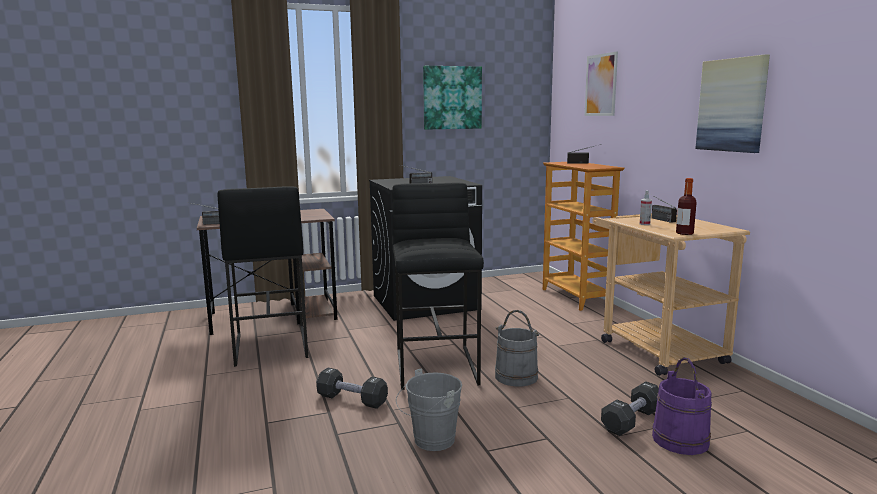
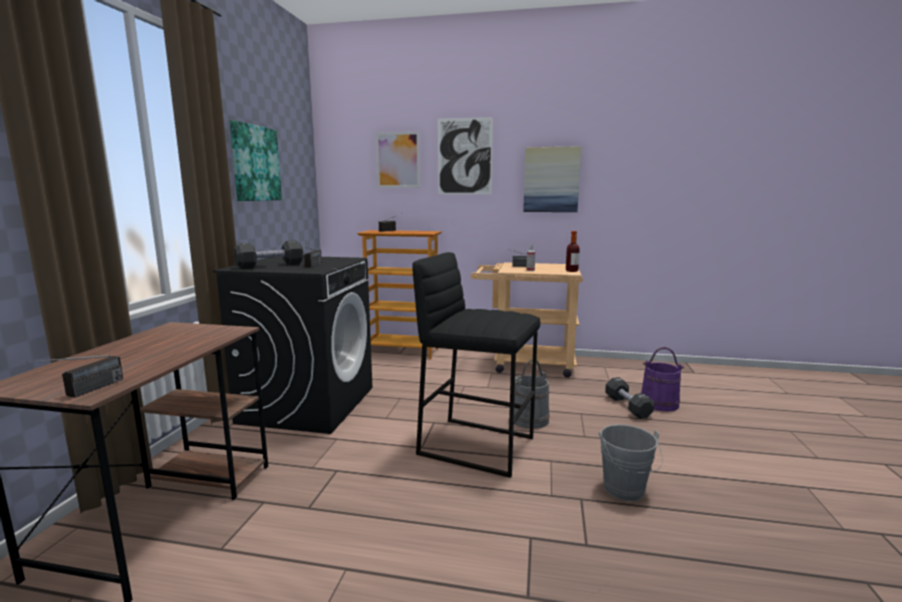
camera: 60 degrees left, 0 degrees up
black stool [218,186,308,367] -> none
black dumbbell [316,368,388,409] -> black dumbbell moved to [234,240,303,269]
none -> picture [438,117,493,194]

